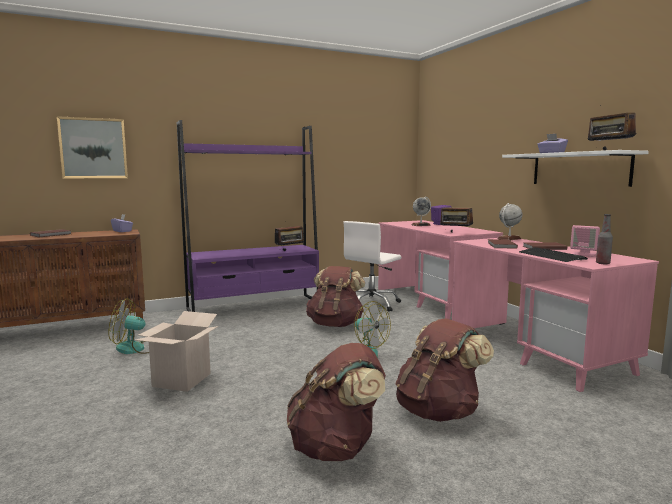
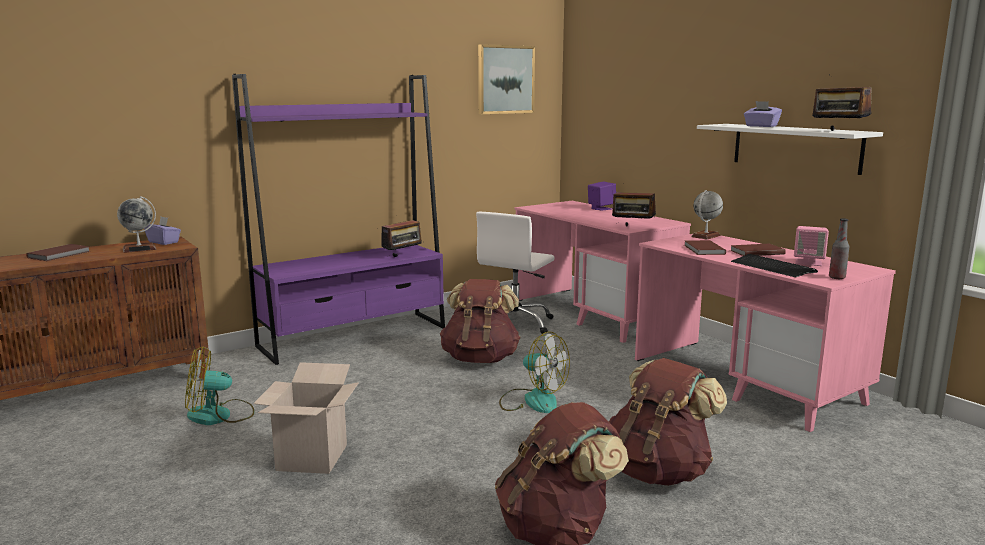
camera: 10 degrees left, 5 degrees up
picture [57,116,128,179] -> picture moved to [478,44,535,114]
globe [412,196,431,226] -> globe moved to [117,196,156,253]

